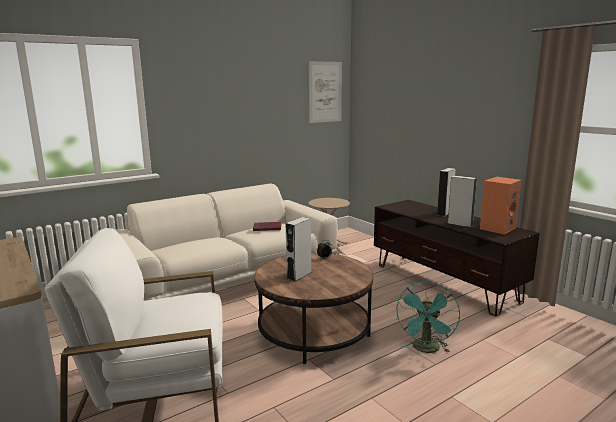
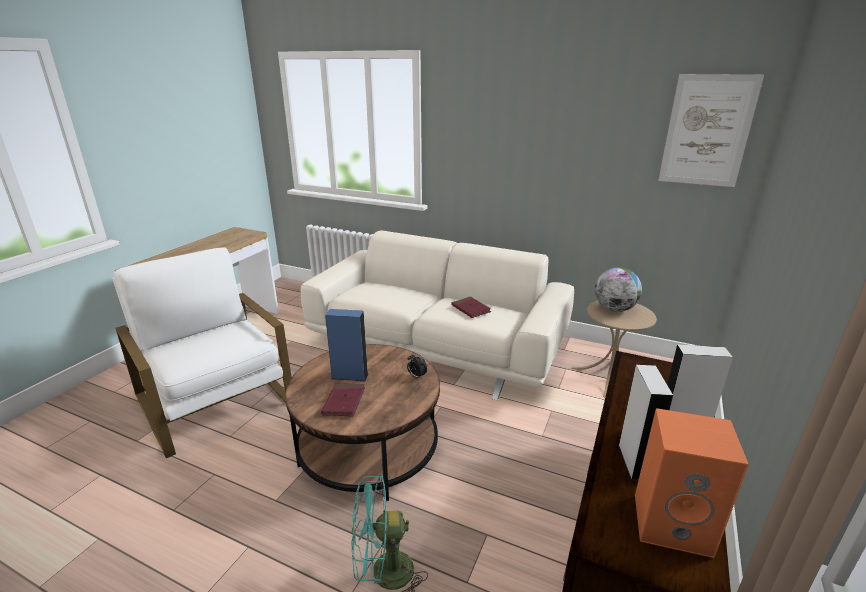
camera: 60 degrees right, 10 degrees up
grey speaker [286,217,312,281] -> blue speaker [325,309,369,381]
none -> red book [321,383,365,417]
none -> globe [595,268,642,312]

